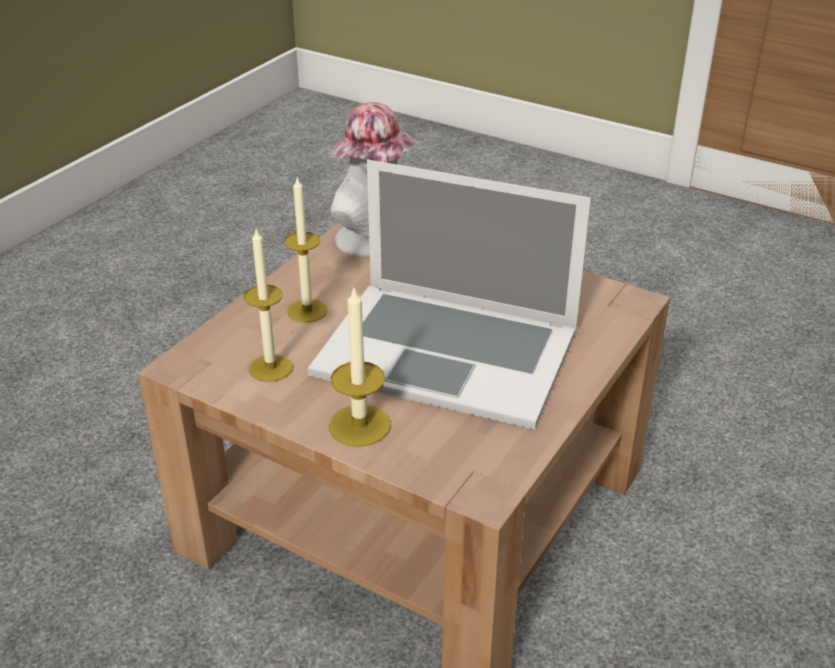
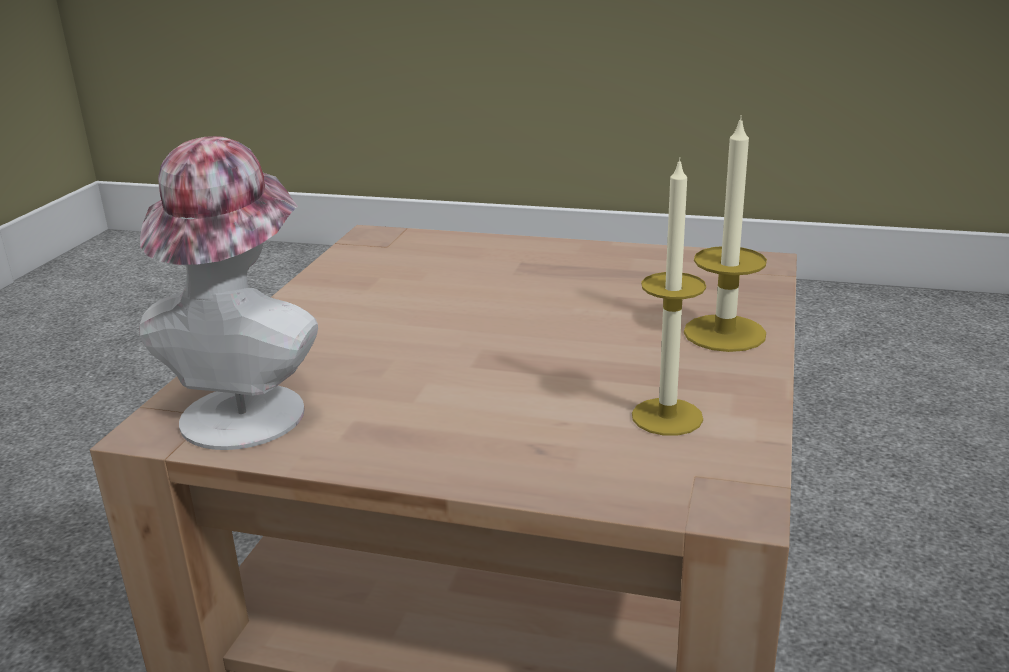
camera: 105 degrees left, 10 degrees down
candle [284,178,328,323] -> none
laptop [308,160,591,430] -> none

